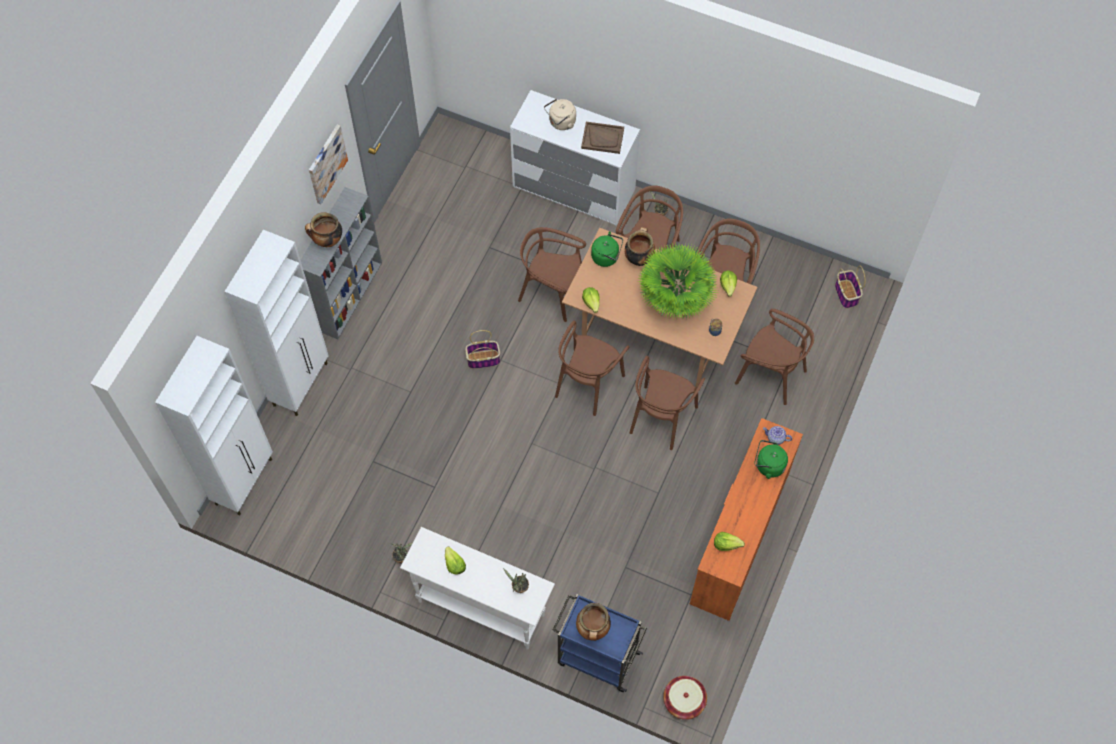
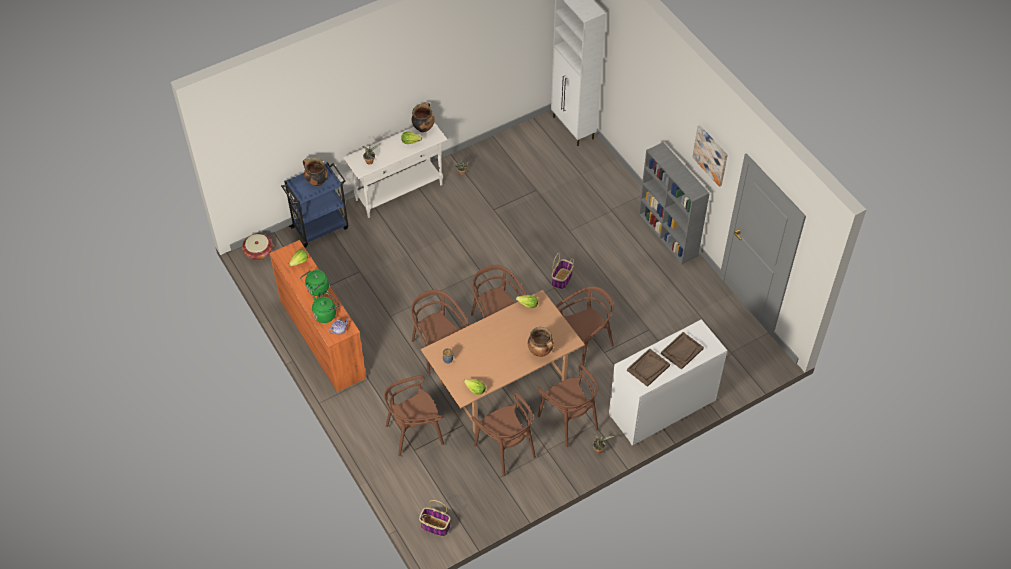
camera: 125 degrees right, 10 degrees down
white cabinet [224,230,329,416] -> none
cooking pot [305,212,342,247] -> cooking pot moved to [411,102,435,132]
beige kettle [544,99,576,130] -> brown tray [661,332,704,370]
green kettle [591,232,623,267] -> green kettle moved to [300,270,329,296]
potted plant [638,244,718,319] -> none

